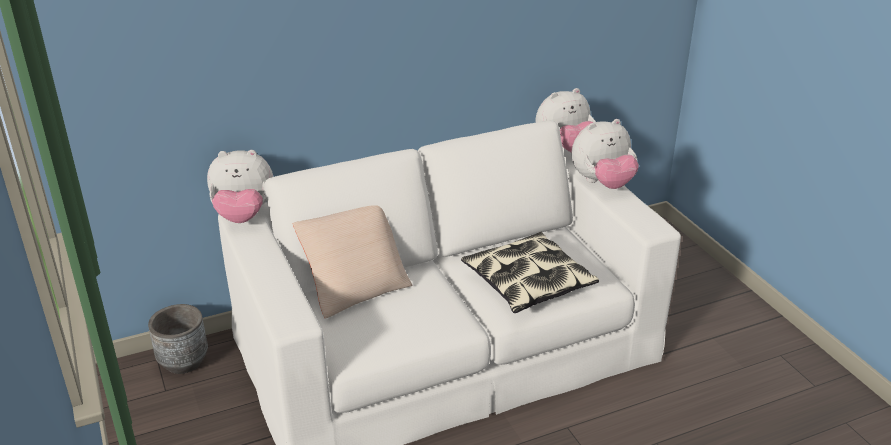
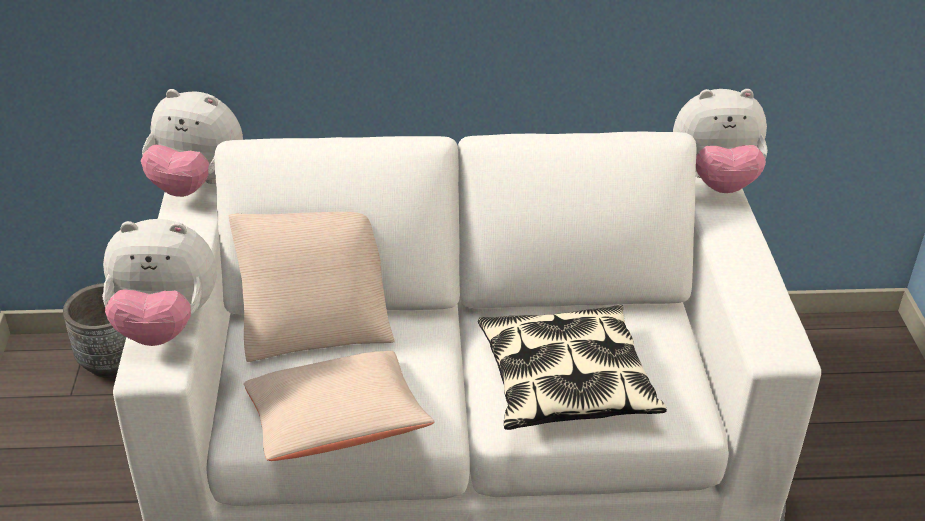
camera: 20 degrees right, 5 degrees up
plush toy [571,119,639,189] -> plush toy moved to [102,219,217,346]
none -> beige pillow [244,351,435,461]

